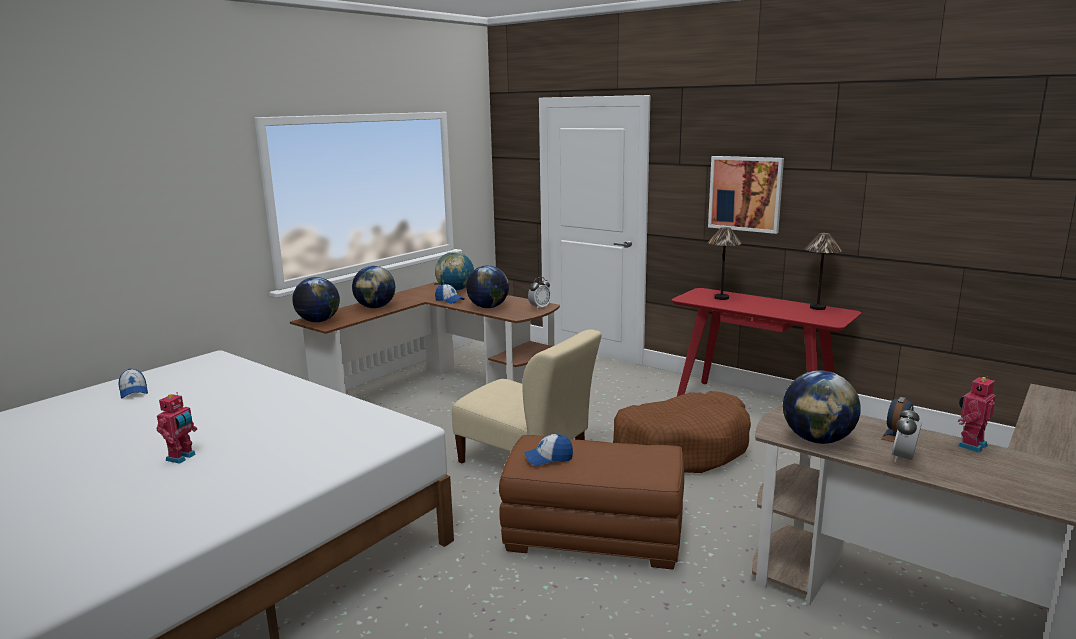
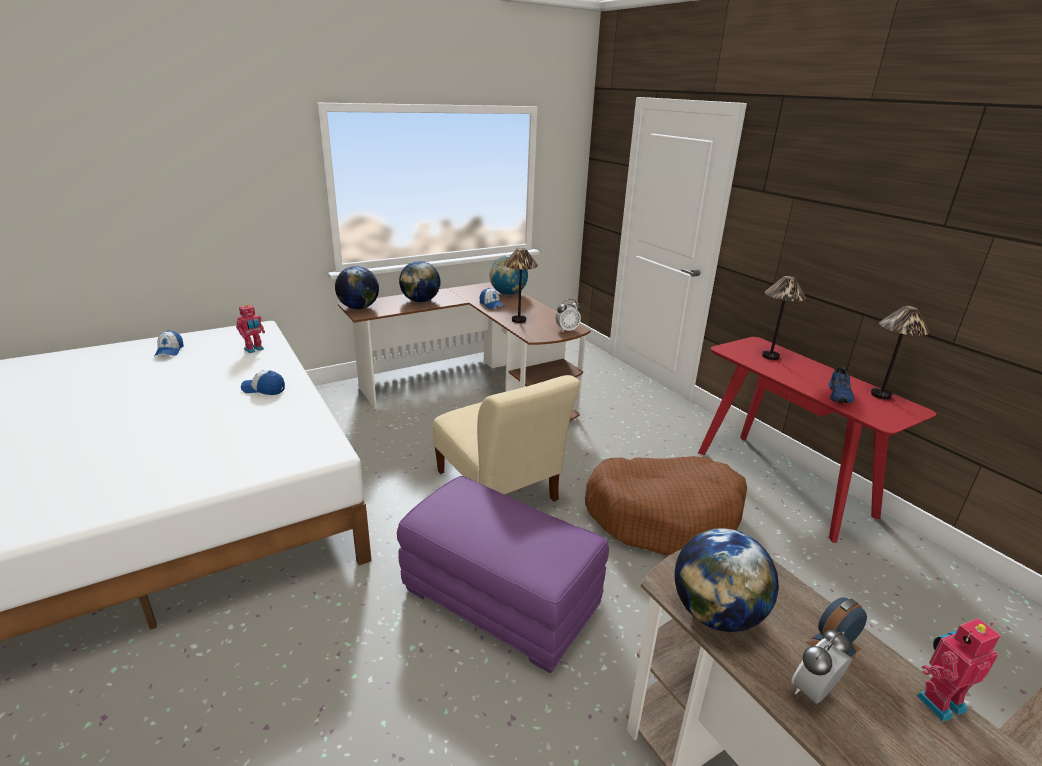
camera: 20 degrees right, 10 degrees up
toy robot [156,392,197,464] -> toy robot moved to [236,304,265,353]
globe [466,265,509,308] -> table lamp [504,248,538,323]
brown ottoman [499,435,684,569] -> purple ottoman [397,476,609,673]
cap [524,434,573,466] -> cap moved to [241,370,285,395]
picture [708,156,784,234] -> none
none -> blue shoe [829,367,854,403]

